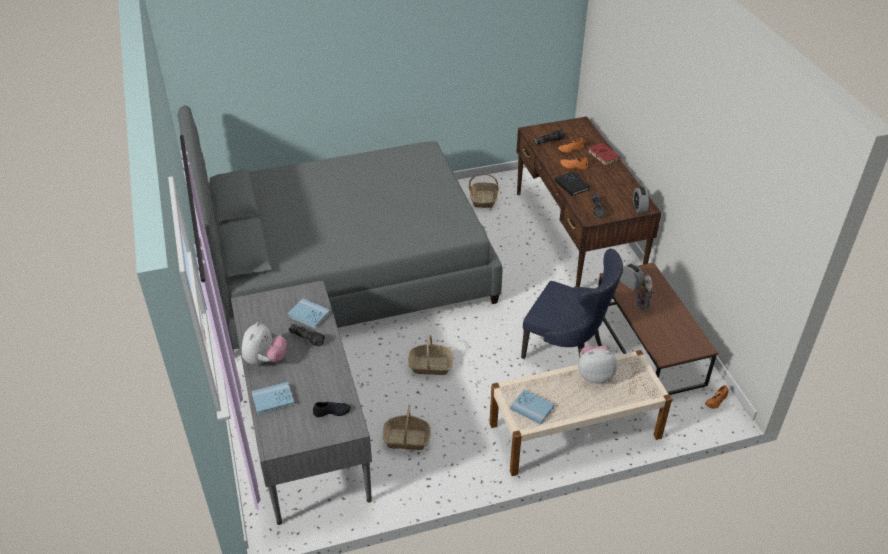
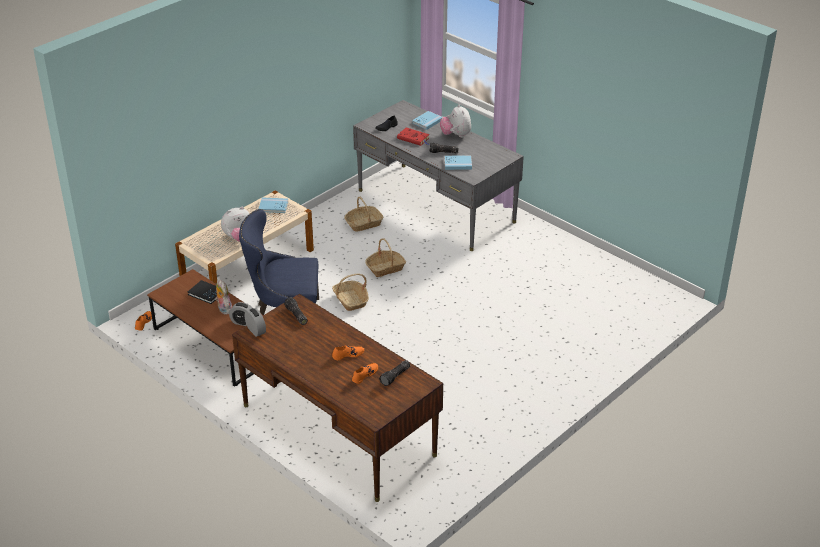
camera: 150 degrees right, 5 degrees down
grey bed [178,105,503,354] -> none
basket [469,173,499,208] -> basket moved to [332,273,369,311]
black book [555,172,590,196] -> black book moved to [187,280,217,304]
red book [588,143,621,166] -> red book moved to [397,128,429,146]

